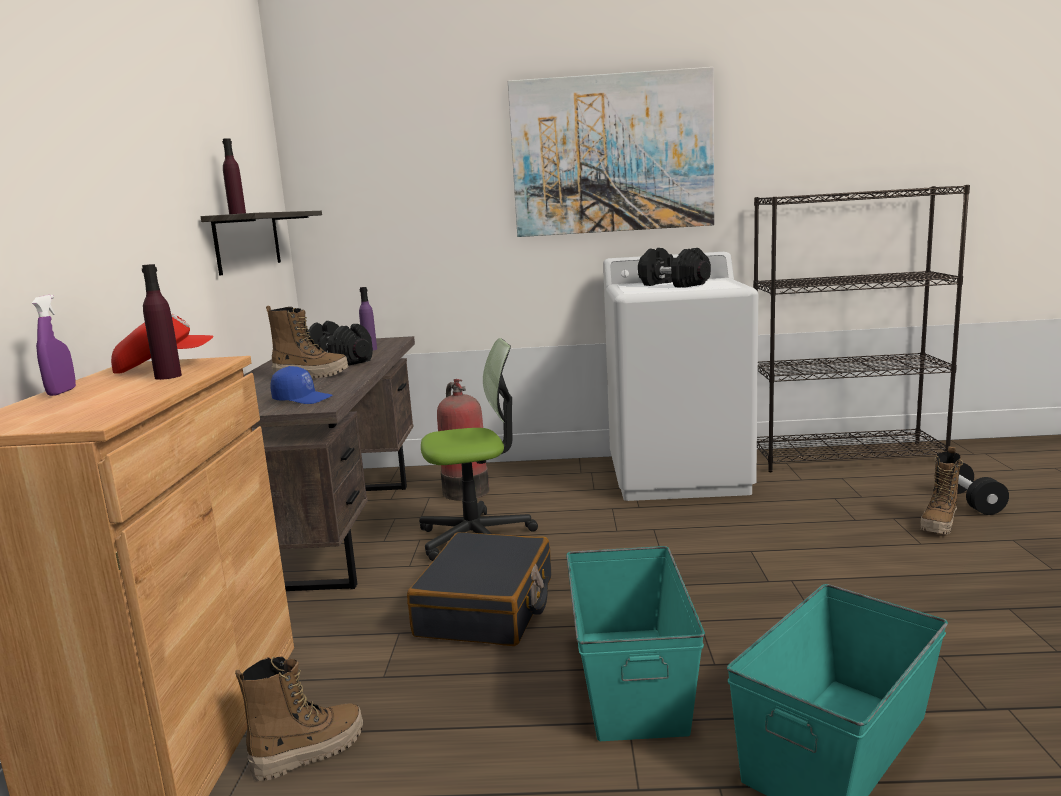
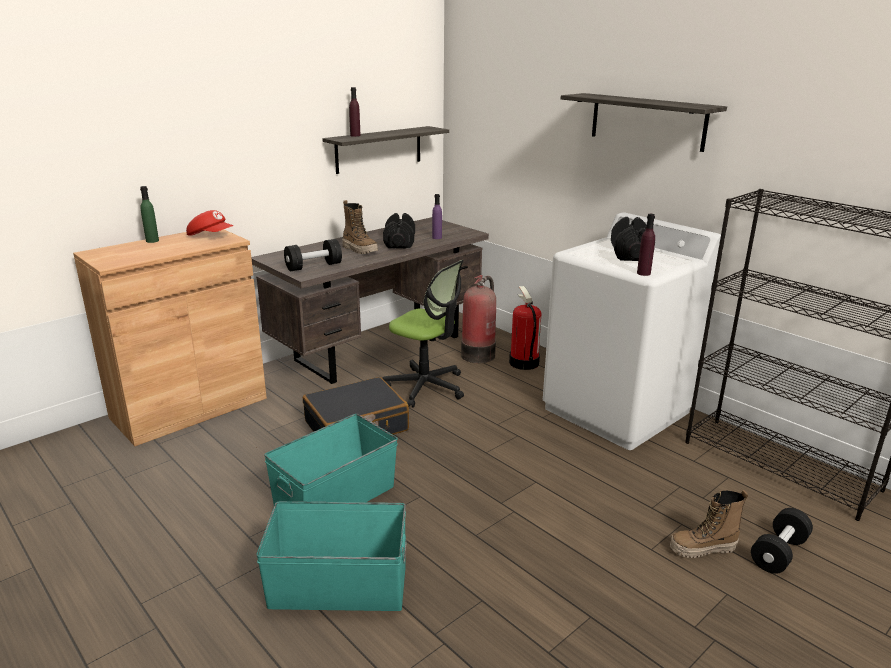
camera: 45 degrees right, 10 degrees up
purple spray bottle [32,295,76,396] -> green bottle [140,186,159,243]
purple bottle [142,264,182,380] -> purple bottle moved to [637,214,655,276]
boot [235,657,363,781] -> none
blue cap [270,366,332,404] -> black dumbbell [284,239,342,271]
picture [508,67,714,237] -> shelf [561,93,727,152]
none -> fire extinguisher [509,286,541,370]

